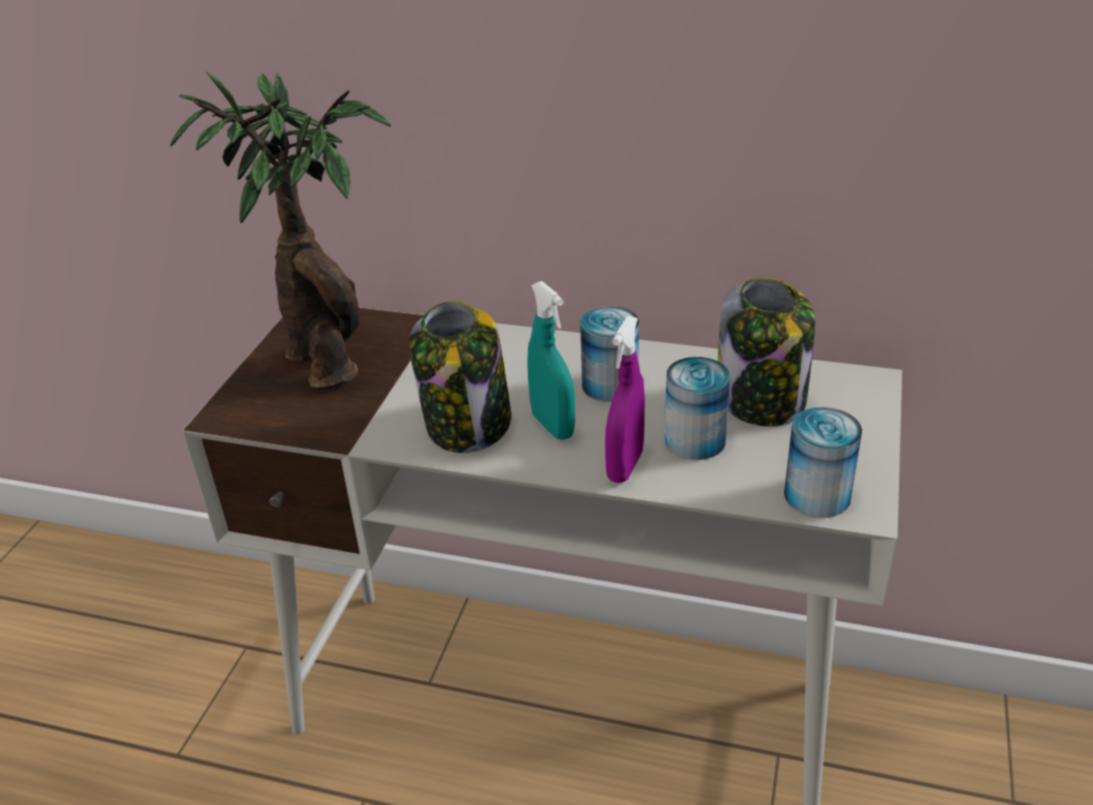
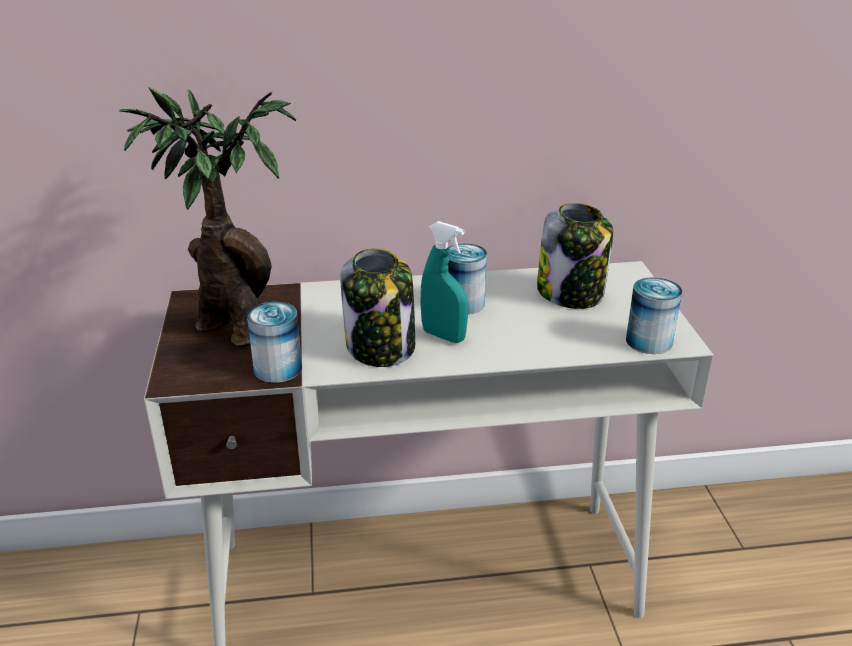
camera: 25 degrees left, 5 degrees down
purple spray bottle [605,316,645,483] -> none
can [665,357,730,460] -> can moved to [247,302,302,383]

